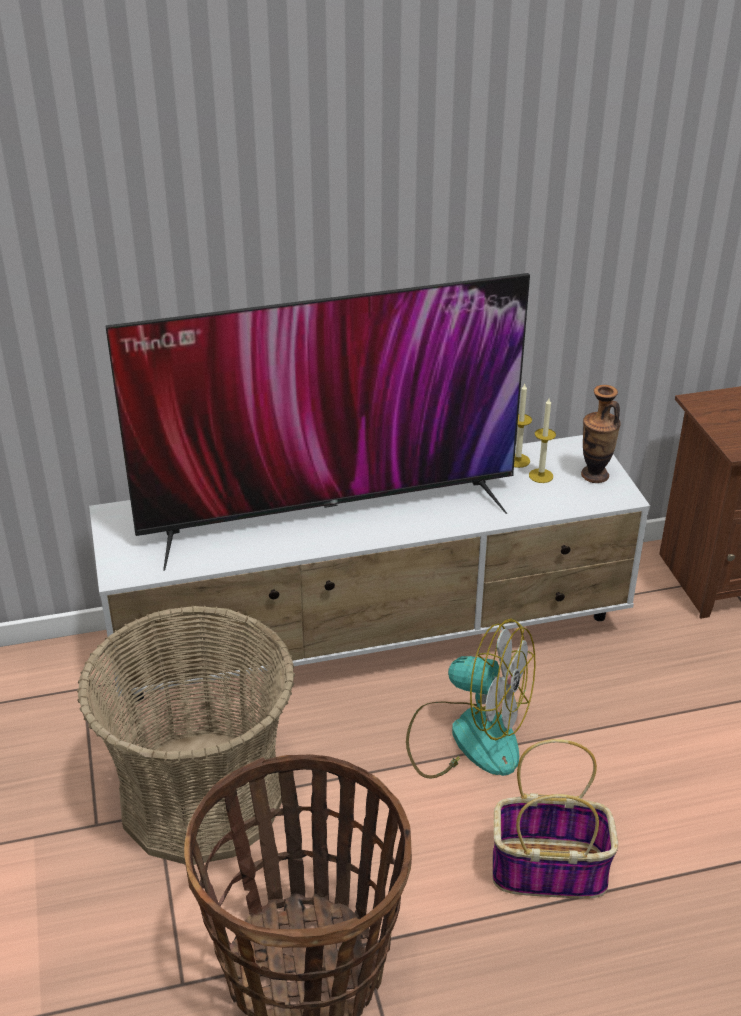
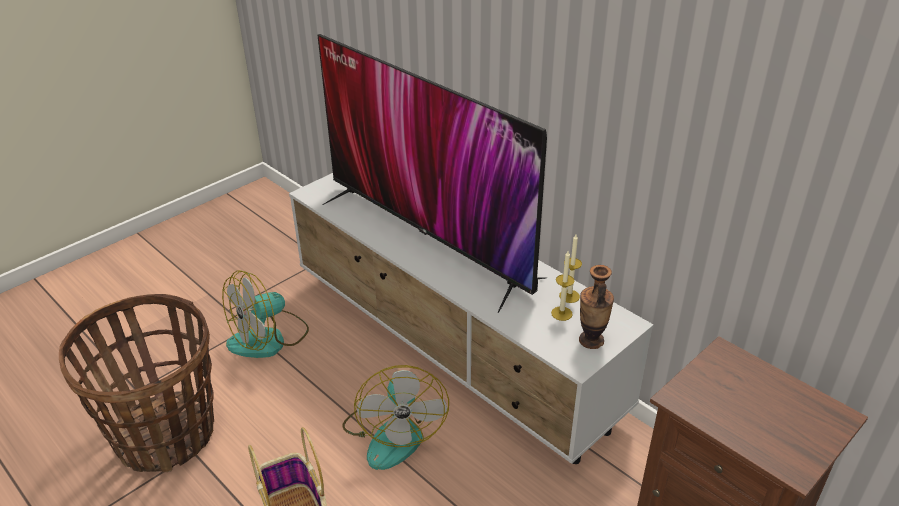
camera: 60 degrees right, 0 degrees up
basket [77,605,295,865] -> fan [222,270,309,358]

